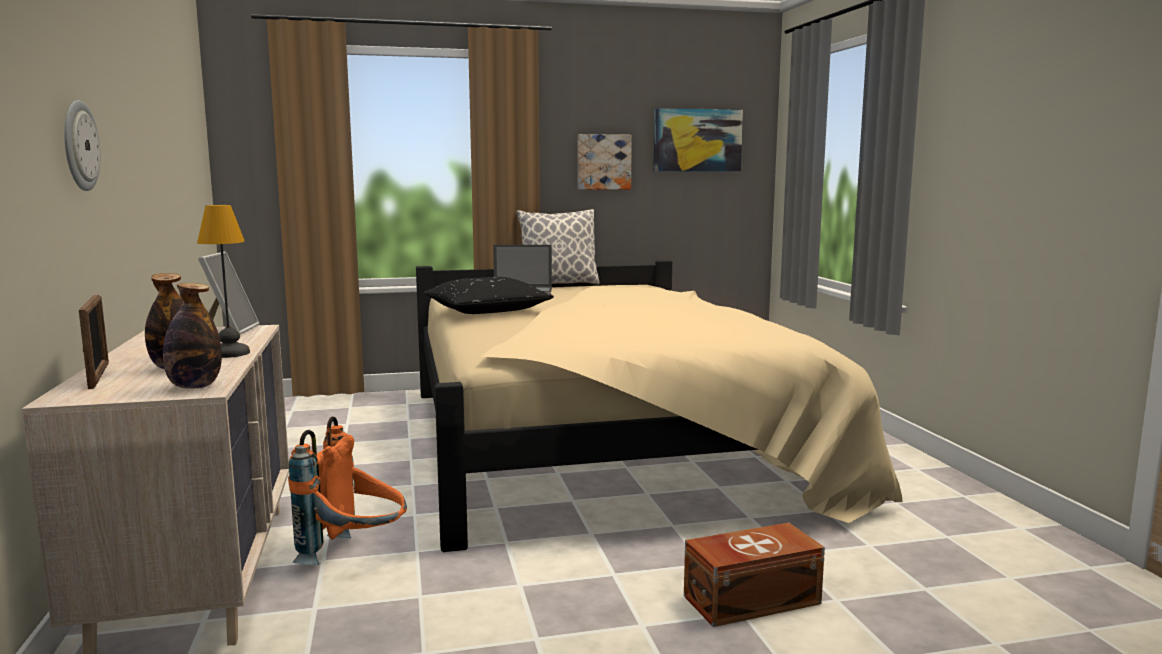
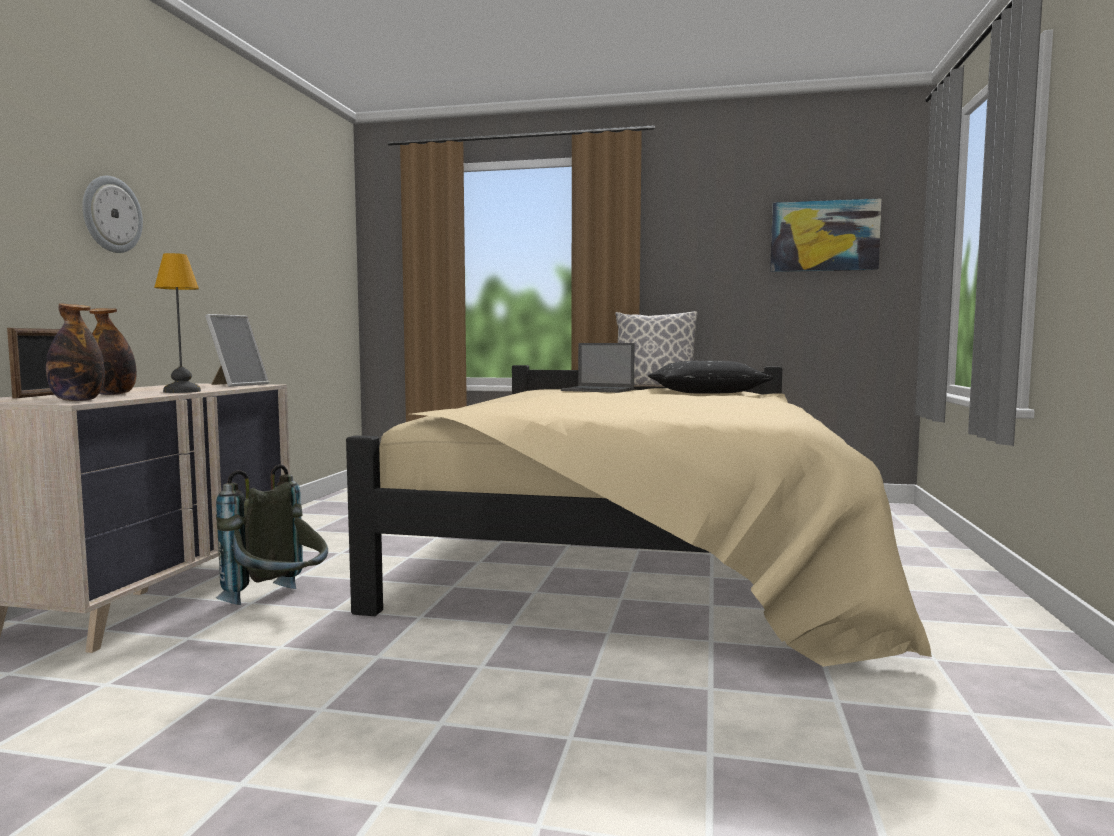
camera: 25 degrees right, 5 degrees down
orange backpack [288,416,407,565] -> grey backpack [216,464,328,605]
black pillow [423,277,554,314] -> black pillow moved to [648,361,773,393]
picture [578,134,632,190] -> none
brown storage box [684,523,825,627] -> none

